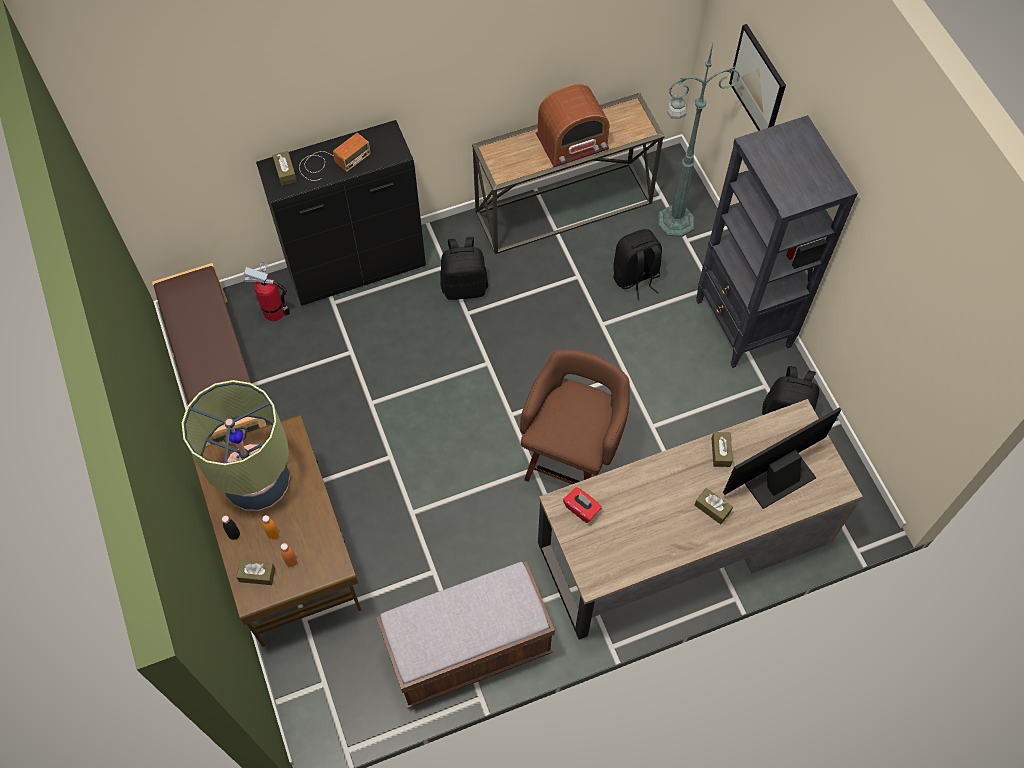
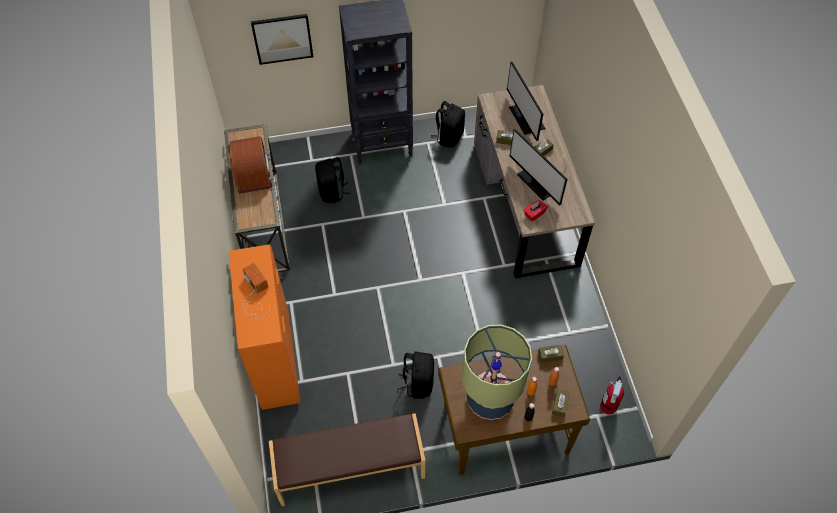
camera: 80 degrees left, 5 degrees down
fire extinguisher [244,262,290,321] -> fire extinguisher moved to [600,376,624,414]
black cabinet [256,120,426,306] -> orange cabinet [229,245,300,410]
brown tissue box [272,151,297,186] -> brown tissue box moved to [538,345,564,363]
brown bench [376,561,555,708] -> none
black backpack [440,237,488,300] -> black backpack moved to [398,352,434,399]
brown stool [520,350,630,484] -> none
green floor lamp [658,44,740,237] -> none
none -> monitor [510,129,567,205]

